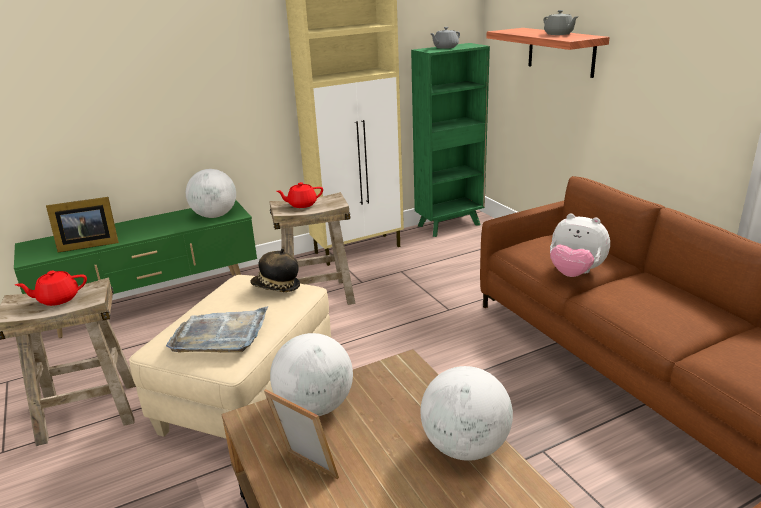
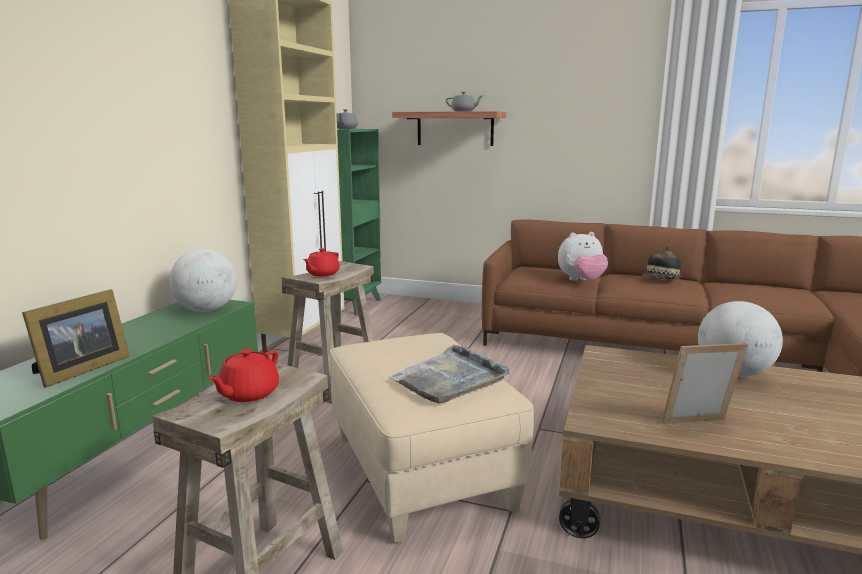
camera: 45 degrees left, 10 degrees down
hat [250,248,300,292] -> hat moved to [642,246,682,280]
globe [270,333,353,416] -> none

